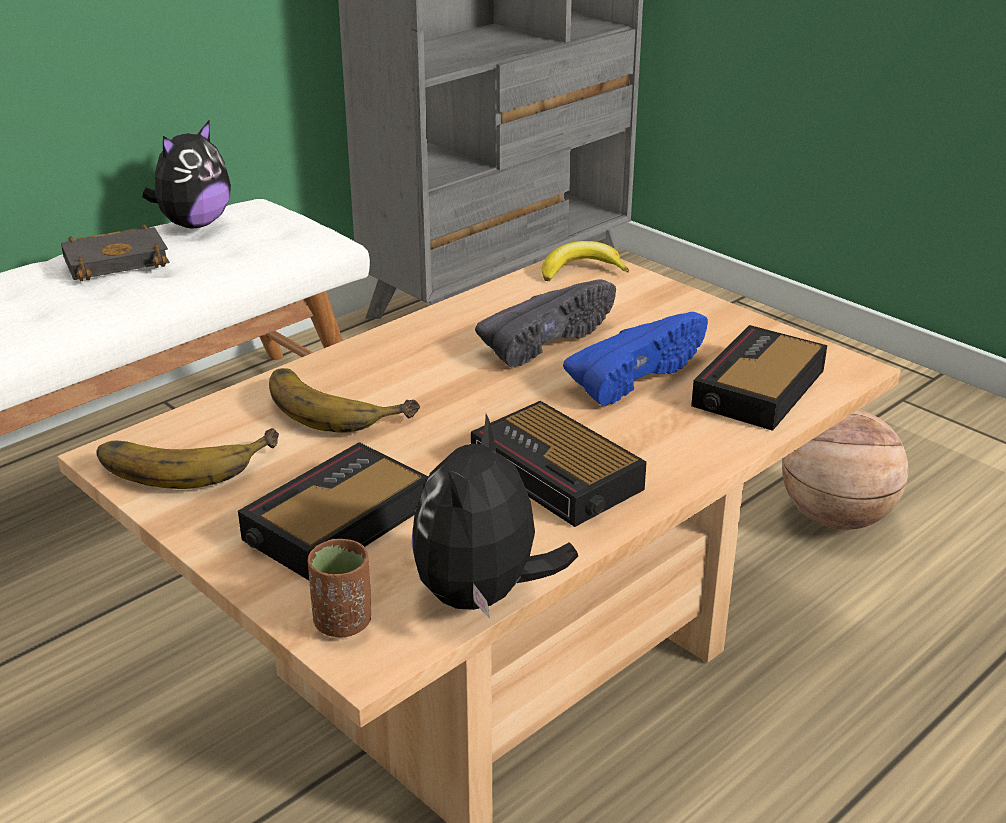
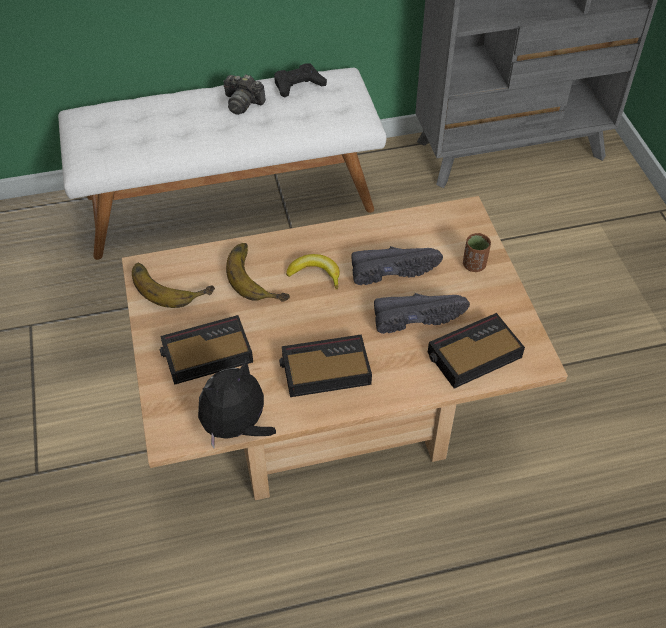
camera: 30 degrees right, 20 degrees up
black book [61,224,170,282] -> camera [223,74,266,115]
plush toy [142,120,231,228] -> black game controller [274,64,327,97]
brown cup [308,539,371,637] -> brown cup moved to [463,233,491,272]
alarm clock [471,401,647,527] -> alarm clock turned 90 degrees clockwise [279,334,372,397]
banana [542,241,629,281] -> banana moved to [286,254,340,289]
blue shoe [563,312,708,406] -> black shoe [374,293,470,334]
basketball [782,410,908,530] -> none

